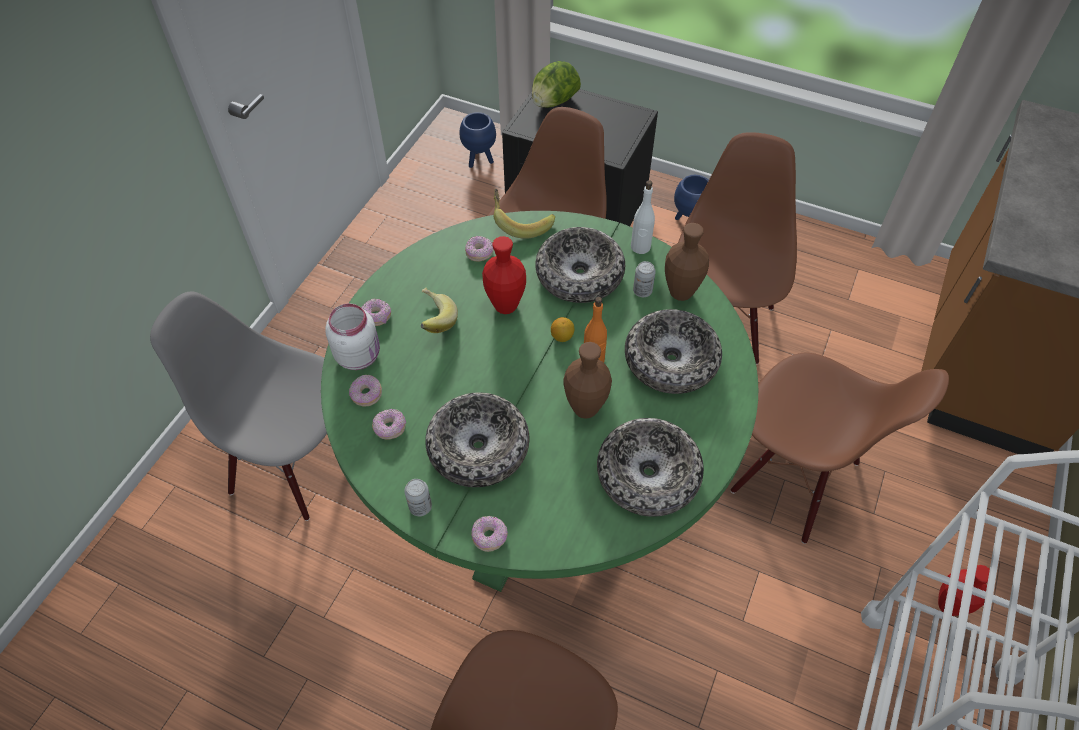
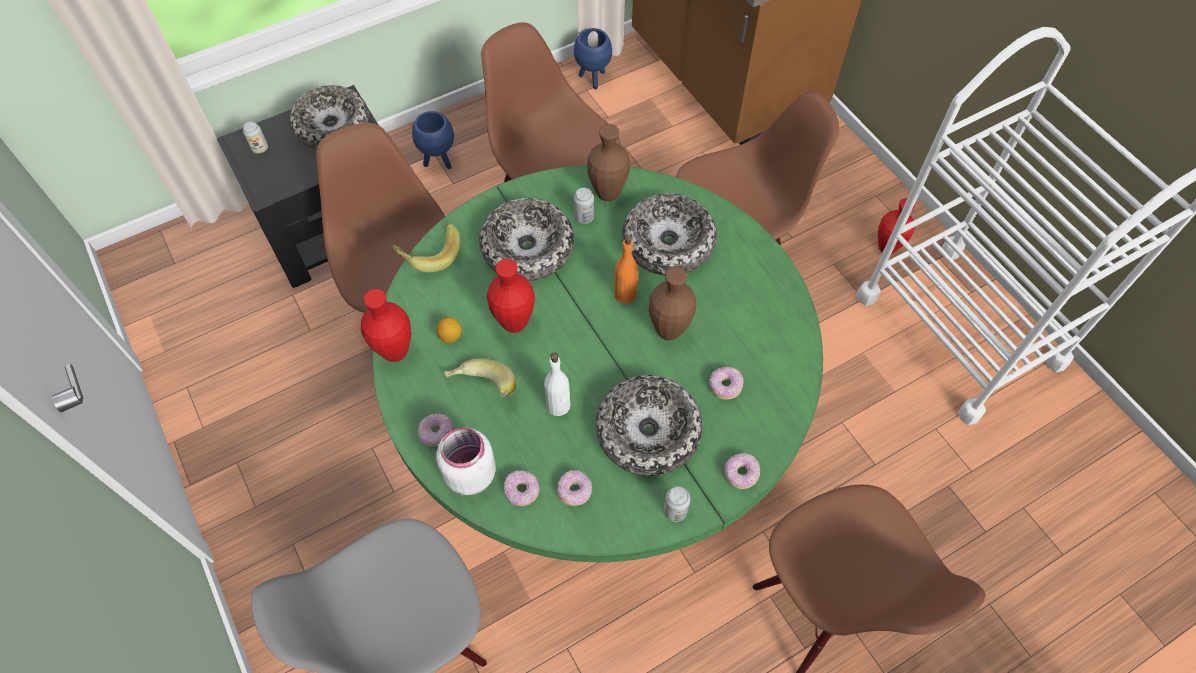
camera: 55 degrees left, 5 degrees up
blue planter [459,112,496,168] -> blue planter moved to [574,28,612,89]
donut [465,236,493,262] -> donut moved to [709,367,743,400]
lettuce [532,61,581,108] -> can [243,121,268,154]
lemon [551,317,574,342] -> lemon moved to [436,317,462,343]
bowl [597,418,704,517] -> bowl moved to [290,85,369,150]
white bottle [631,180,655,254] -> white bottle moved to [544,352,570,416]
none -> red vase [361,289,411,362]

